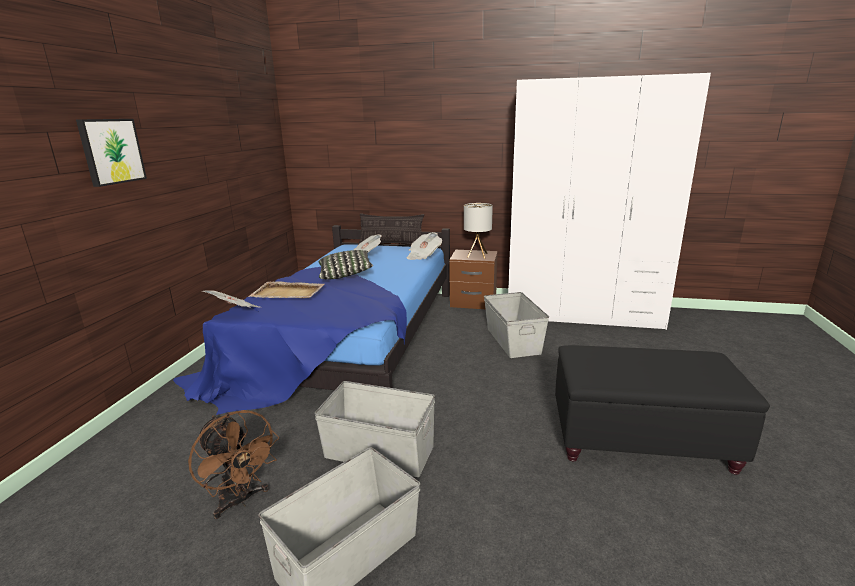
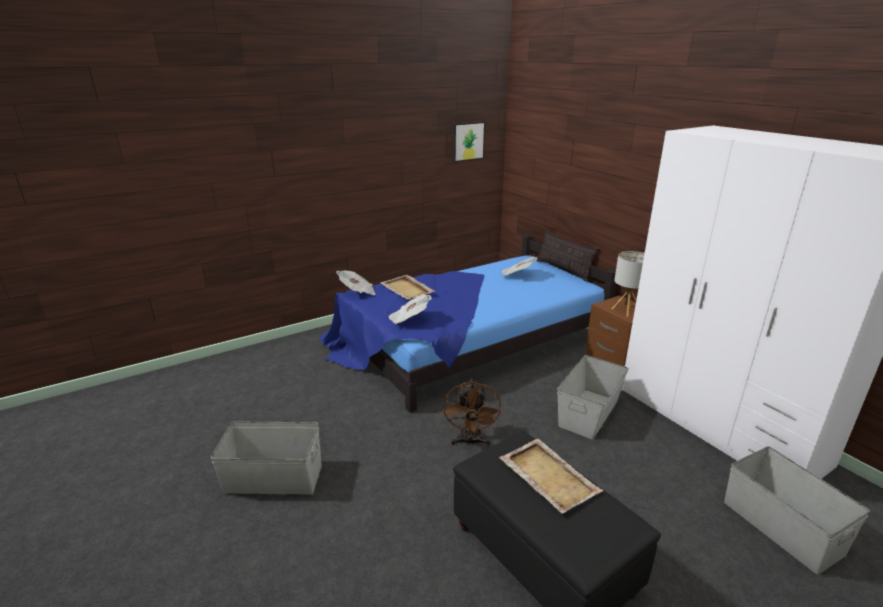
camera: 45 degrees right, 5 degrees up
picture [76,119,147,187] -> picture moved to [452,121,485,162]
brown fan [188,410,279,519] -> brown fan moved to [443,379,502,447]
grey storage box [314,381,435,477] -> grey storage box moved to [724,446,871,575]
pillow [318,250,373,279] -> none
newspaper [407,232,442,260] -> newspaper moved to [389,294,432,325]
none -> beige tray [499,439,603,514]

